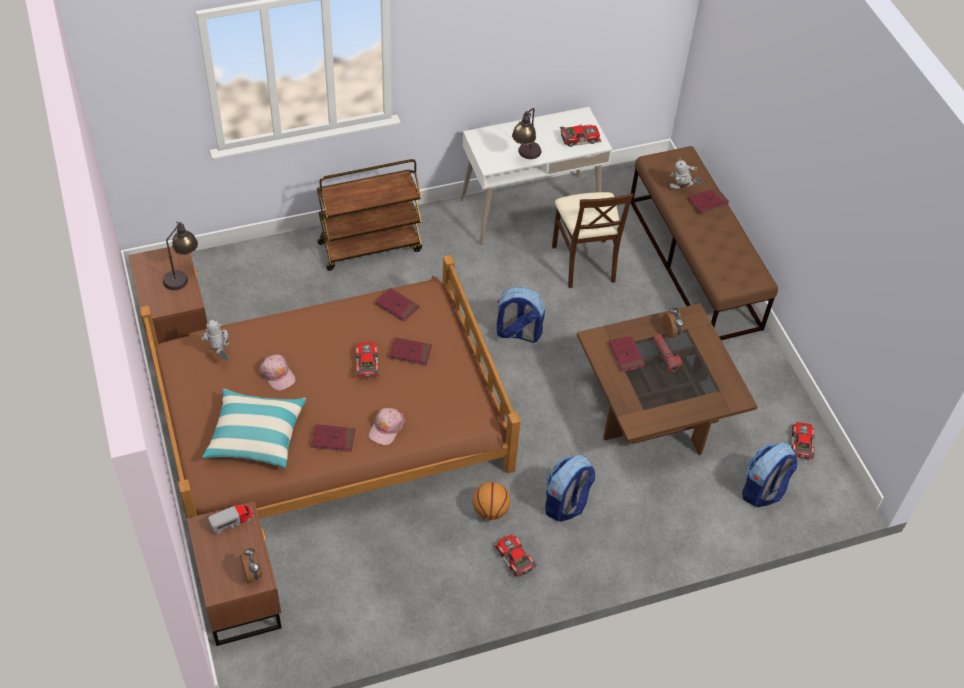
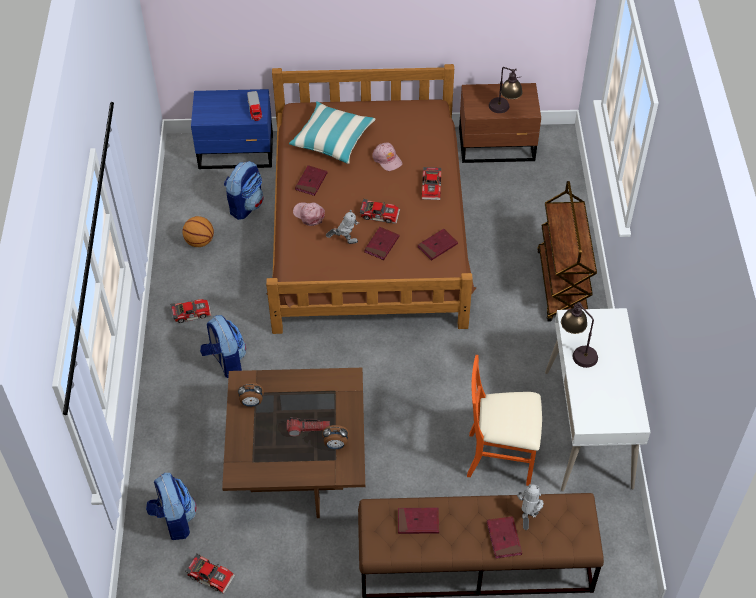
camera: 110 degrees right, 0 degrees up
brown nightstand [186,501,282,646] -> blue nightstand [191,89,273,169]
toy robot [201,318,229,361] -> toy robot moved to [326,210,359,244]
alarm clock [240,547,263,584] -> alarm clock moved to [238,383,264,407]
pink cap [259,354,296,391] -> pink cap turned 105 degrees counterclockwise [372,143,402,171]
basketball [473,482,510,520] -> basketball moved to [182,216,214,247]
backpack [497,287,545,343] -> backpack moved to [224,161,264,220]
beige chair [552,192,633,288] -> orange chair [467,355,542,486]
toy car [560,124,602,147] -> toy car moved to [422,167,442,200]
red book [609,336,645,372] -> red book moved to [398,508,439,534]

